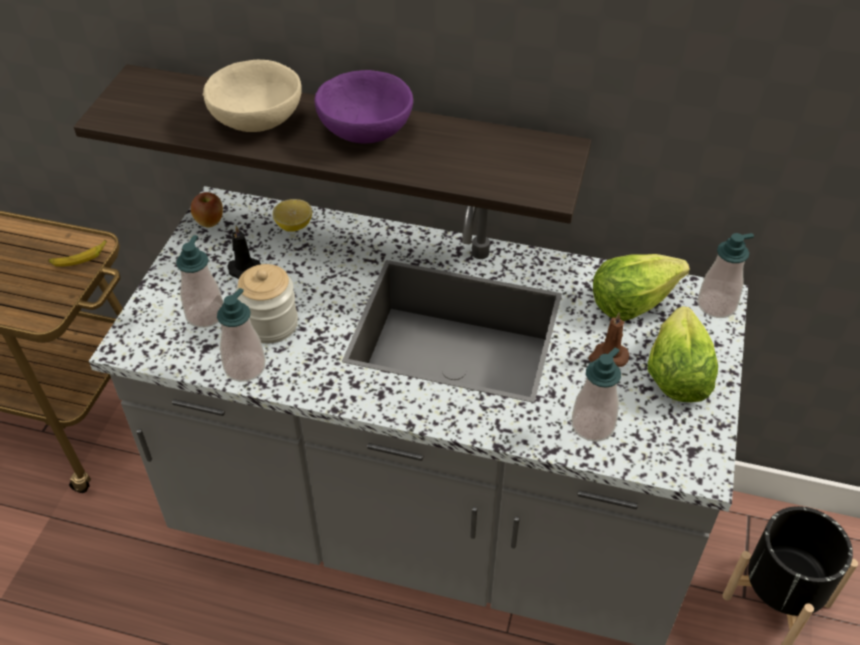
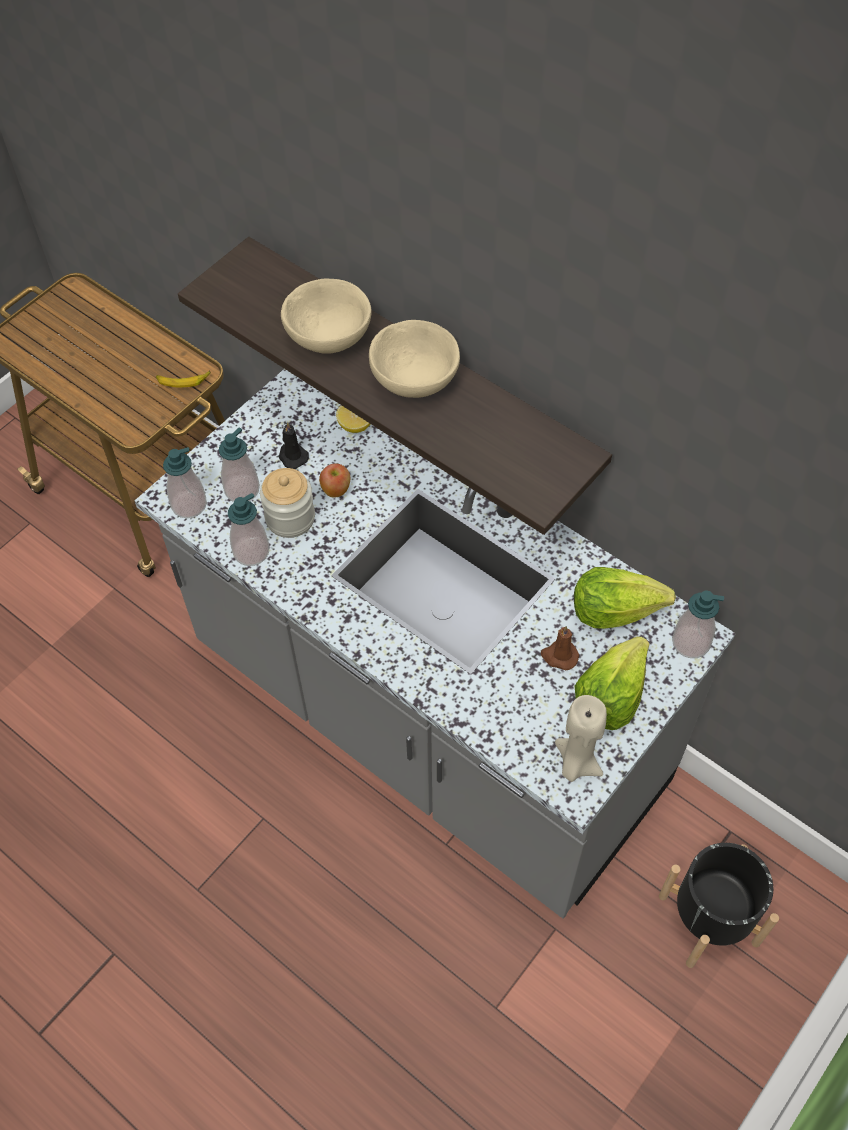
camera: 25 degrees right, 10 degrees up
apple [191,192,223,228] -> apple moved to [319,464,350,498]
purple bowl [314,70,413,144] -> beige bowl [369,320,460,398]
soap dispenser [571,347,621,442] -> soap dispenser moved to [163,447,207,518]
none -> beige candle [555,695,607,782]

